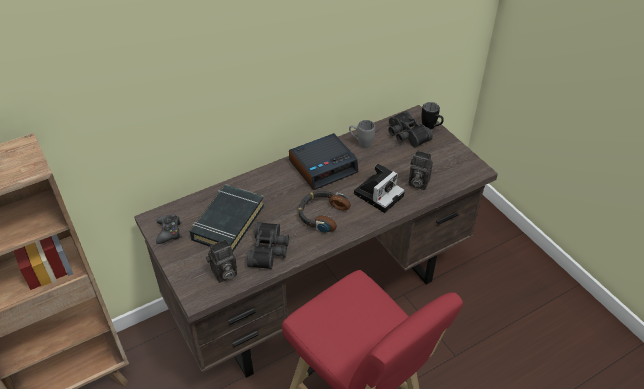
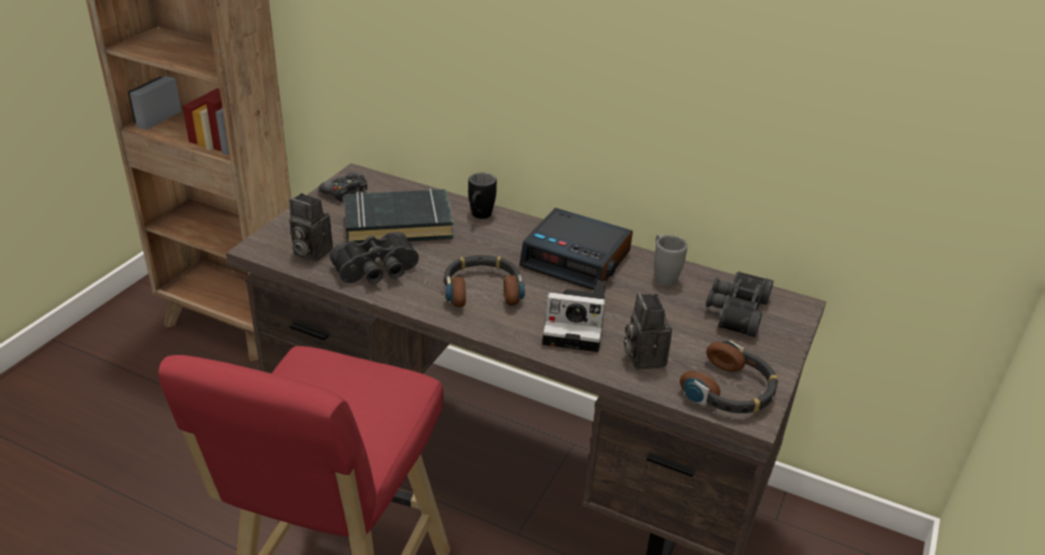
camera: 55 degrees right, 10 degrees down
black mug [421,102,444,130] -> black mug moved to [468,172,497,219]
none -> headphones [680,340,778,413]

